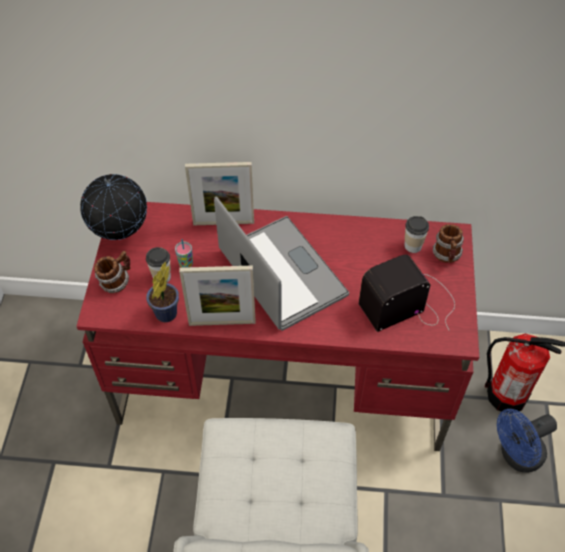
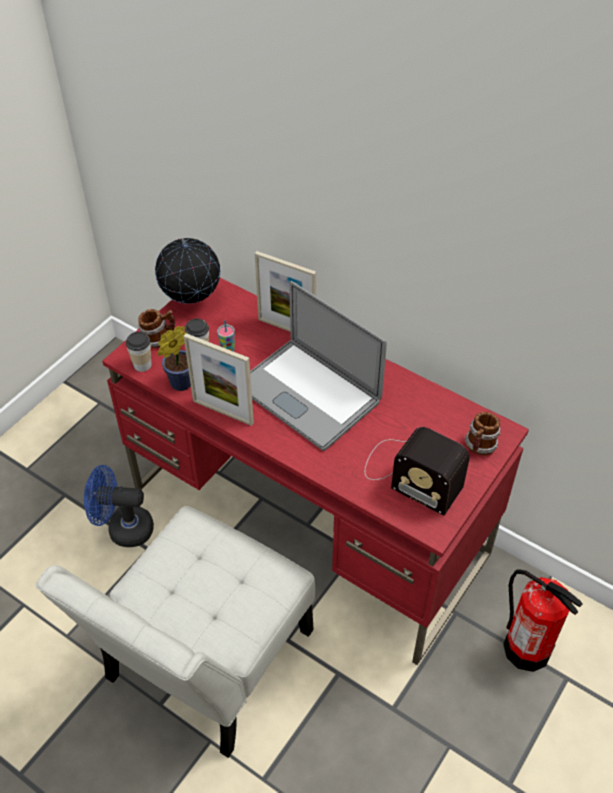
camera: 30 degrees right, 5 degrees down
laptop [214,196,349,331] -> laptop turned 135 degrees clockwise [250,281,387,451]
radio [359,255,455,332] -> radio turned 150 degrees counterclockwise [365,427,470,516]
cup [404,216,429,253] -> cup moved to [126,332,152,372]
blue fan [497,409,557,473] -> blue fan moved to [84,465,154,547]

